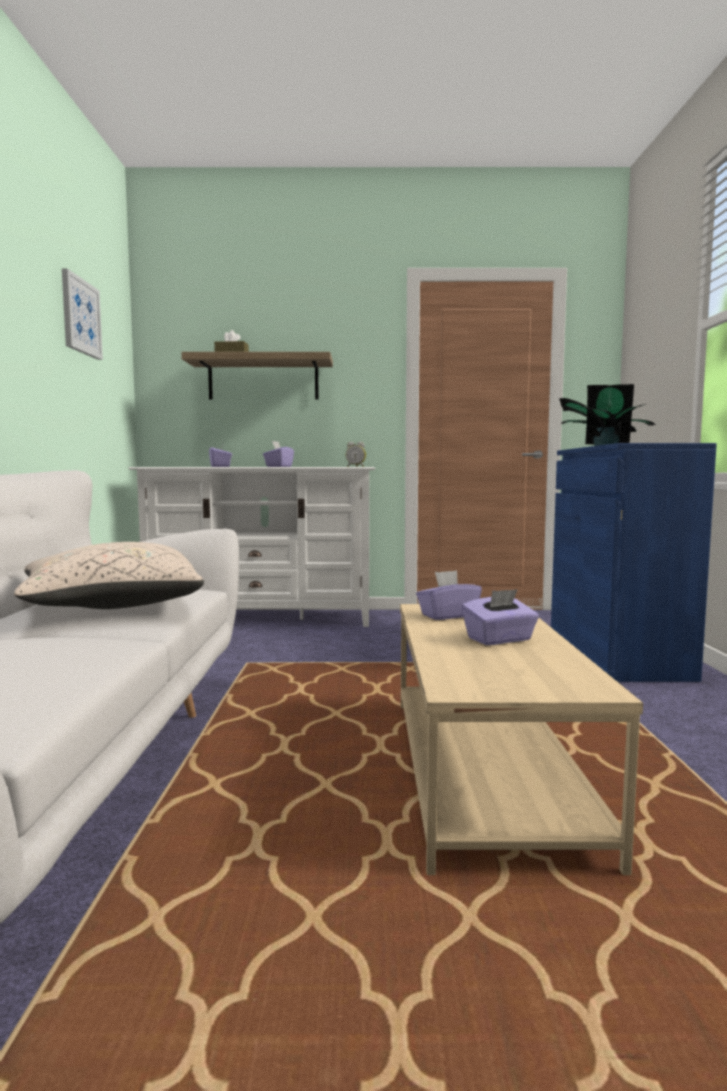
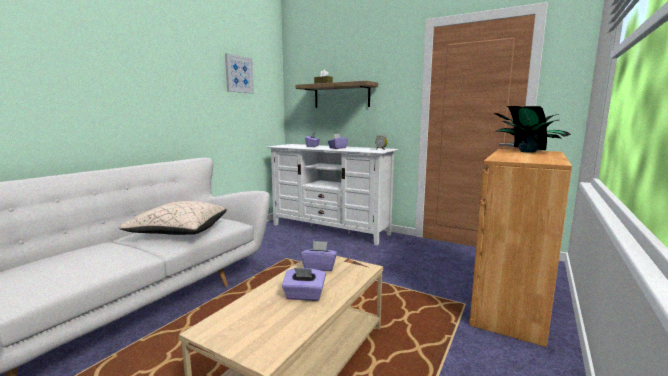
camera: 30 degrees right, 5 degrees up
blue cabinet [551,443,717,682] -> brown cabinet [469,149,572,347]

